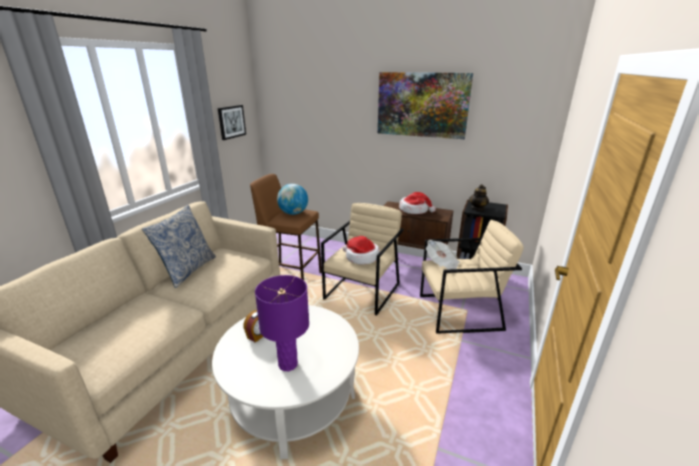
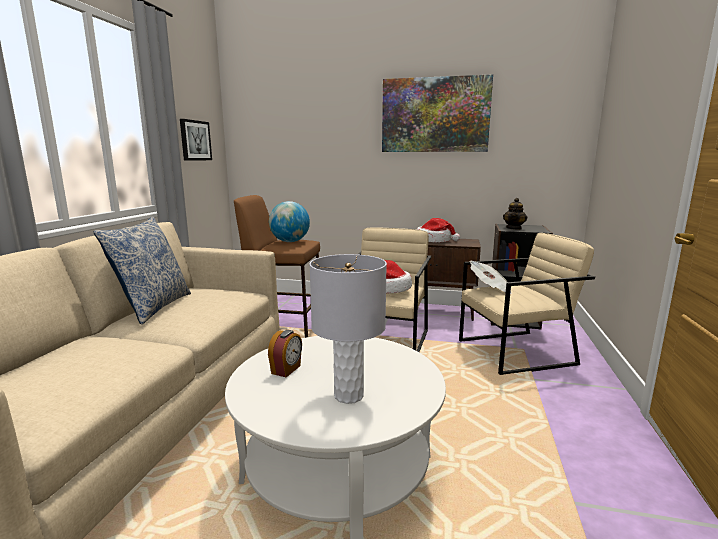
camera: 10 degrees left, 10 degrees down
purple table lamp [255,275,309,371] -> grey table lamp [310,254,387,404]

